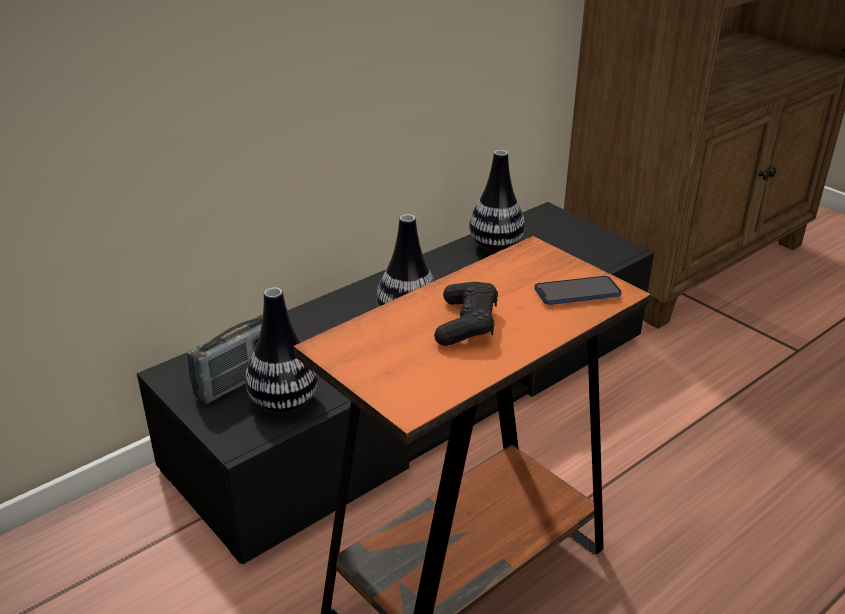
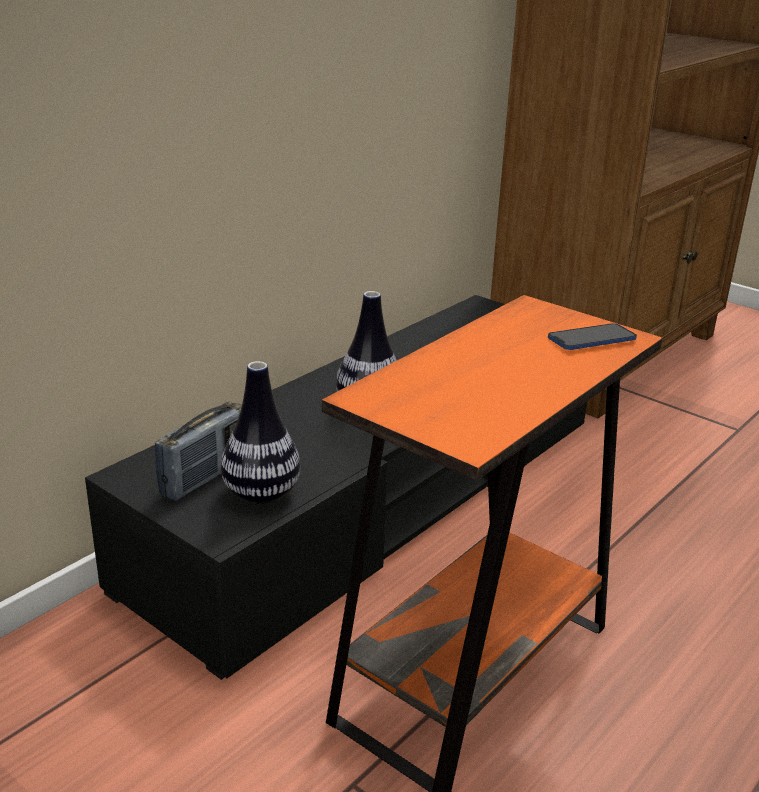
camera: 10 degrees left, 5 degrees down
black game controller [434,282,498,346] -> none
vase [469,150,525,252] -> none

